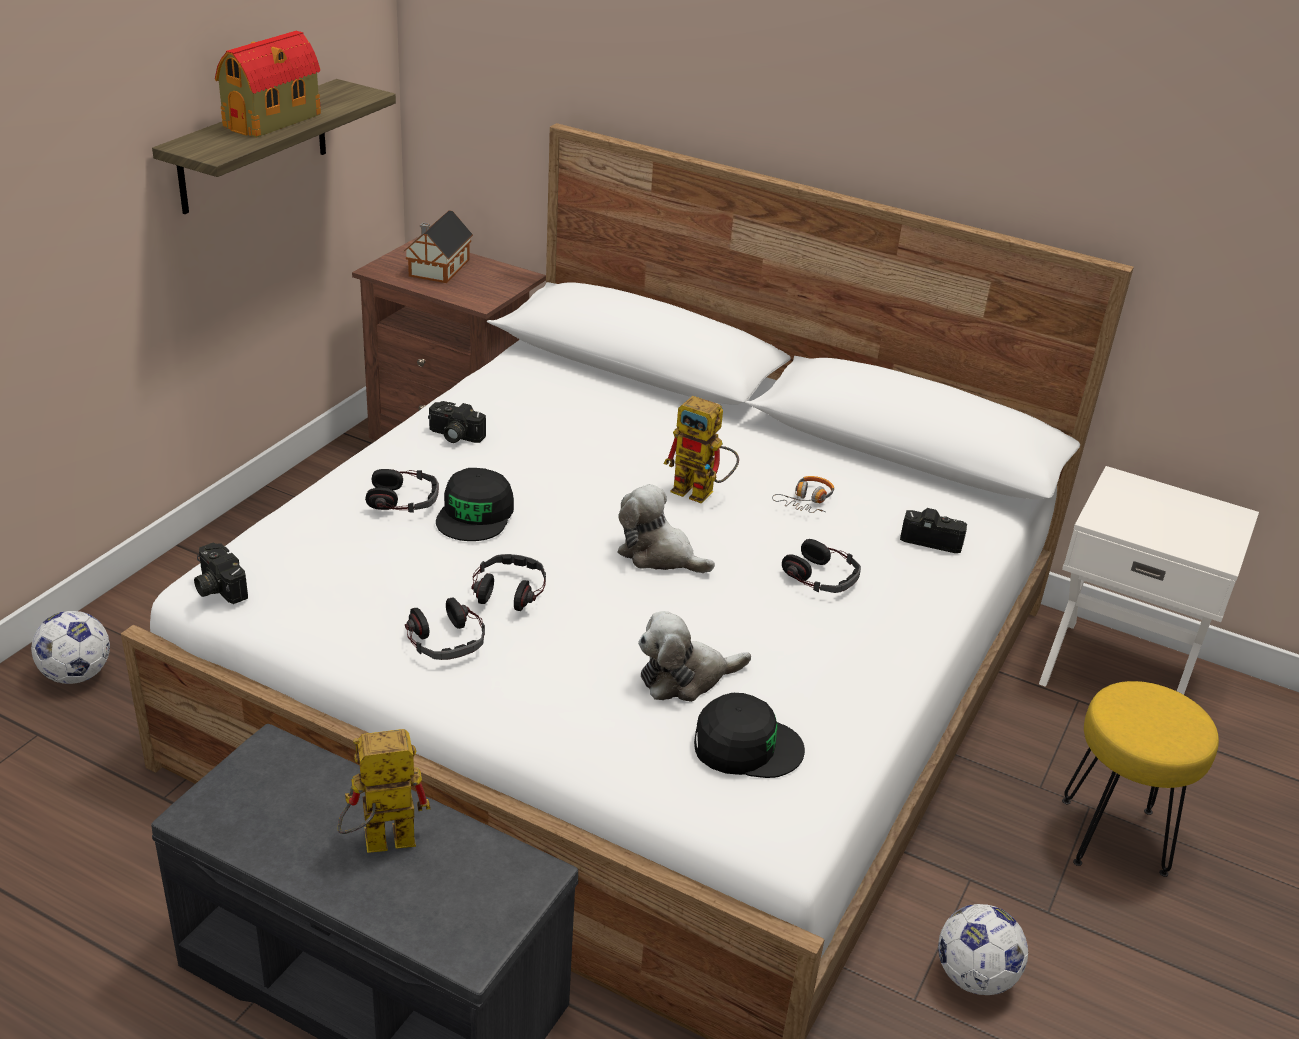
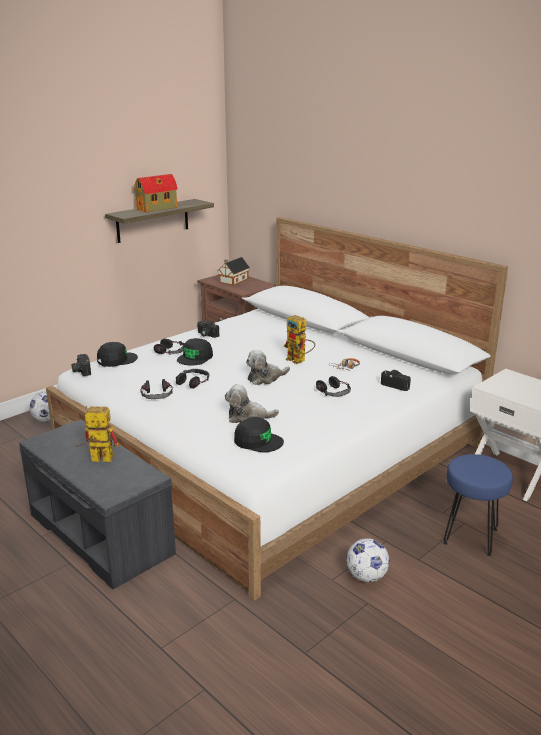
camera: 20 degrees right, 10 degrees down
plush toy [618,484,715,573] -> plush toy turned 75 degrees counterclockwise [246,350,290,385]
yellow stool [1062,681,1219,877] -> blue stool [443,454,513,556]
none -> black cap [97,342,138,367]

